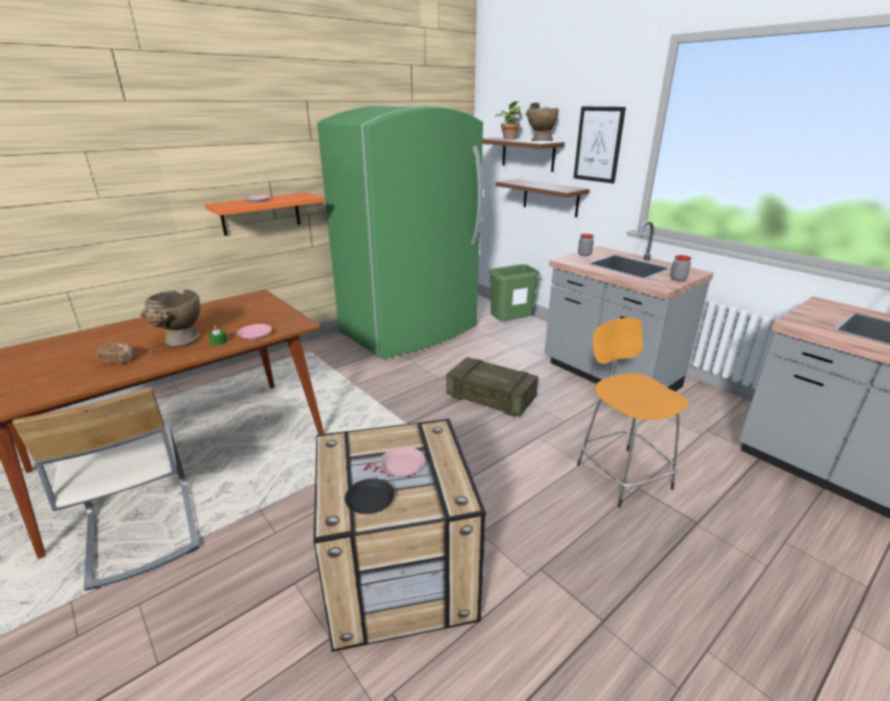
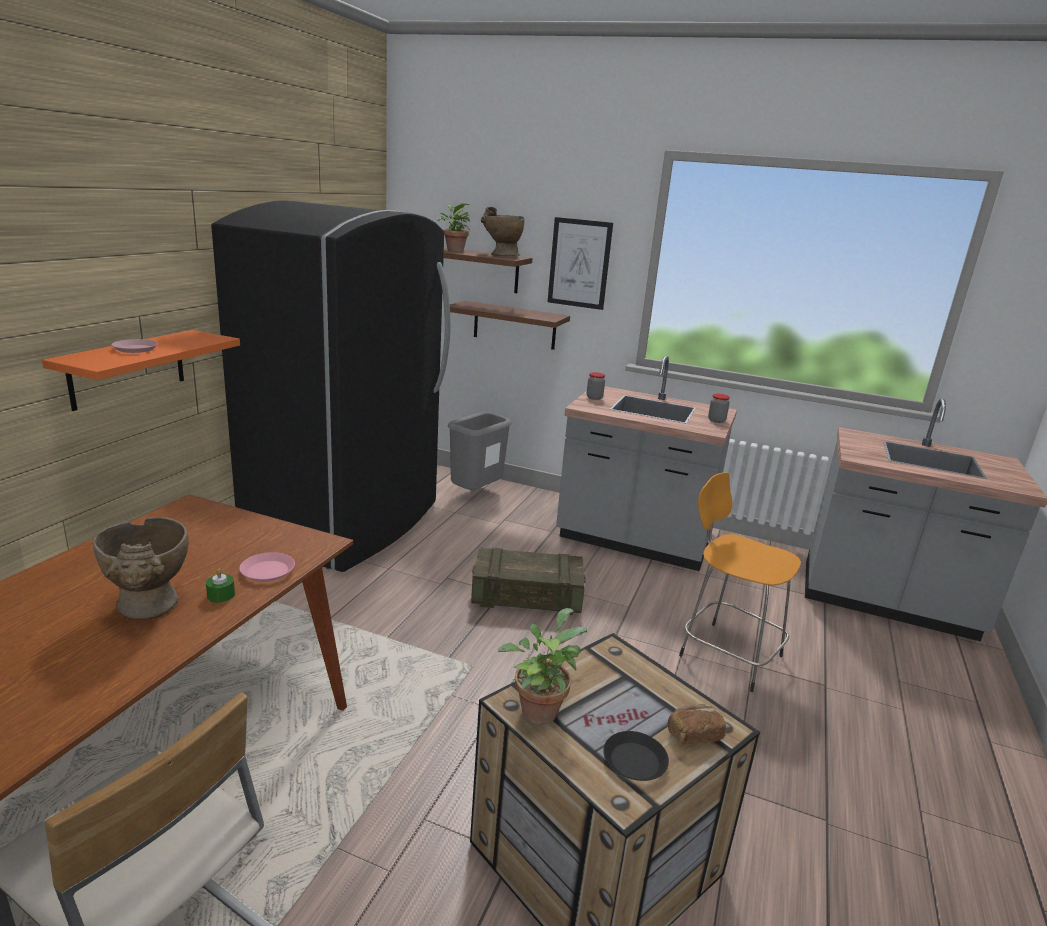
camera: 30 degrees left, 5 degrees down
bread [97,342,133,364] -> bread moved to [668,704,726,745]
green fridge [317,106,483,359] -> black fridge [211,200,450,572]
pink plate [380,446,425,476] -> none
green trash can [489,264,540,321] -> grey trash can [448,412,512,490]
none -> potted plant [498,608,587,724]

